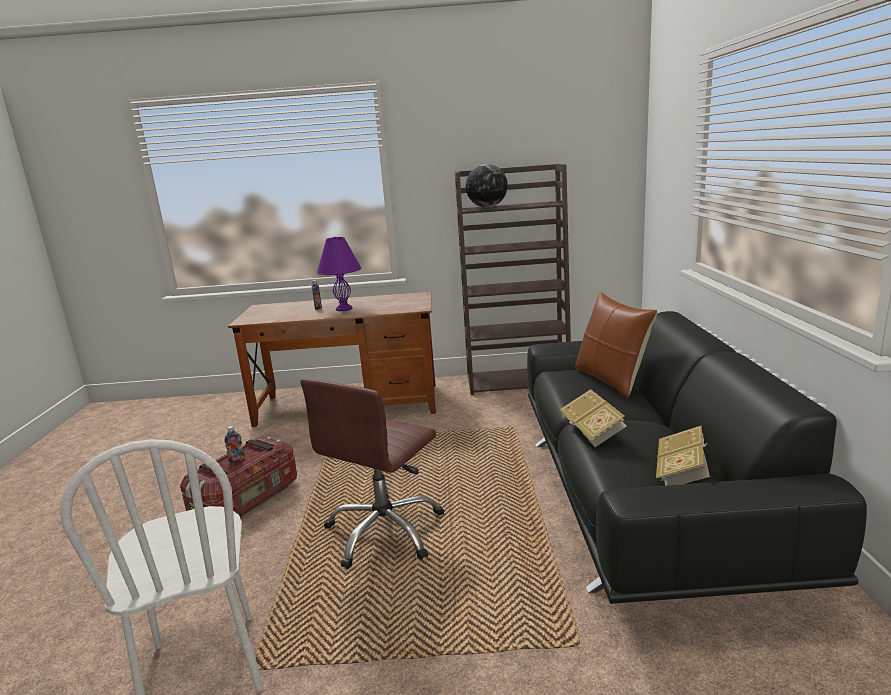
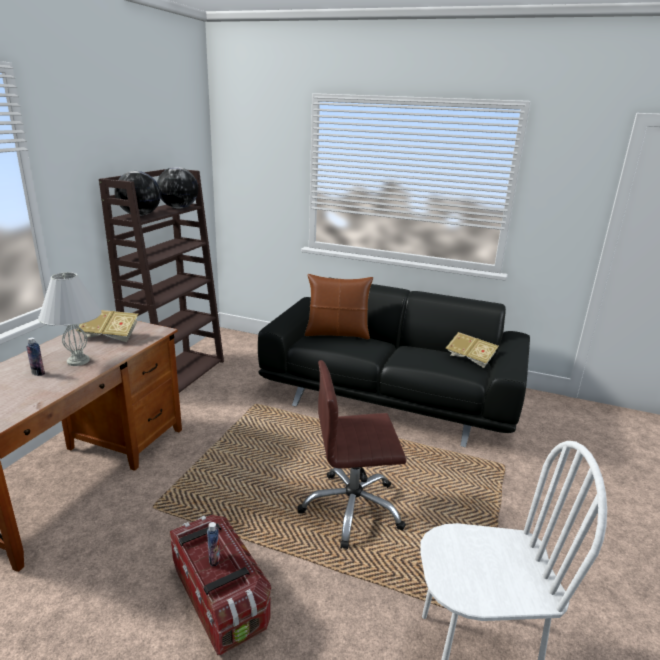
camera: 70 degrees left, 5 degrees up
brown office chair [301,379,444,569] -> brown office chair turned 120 degrees clockwise [297,360,406,550]
purple table lamp [317,237,361,311] -> white table lamp [38,272,102,366]
book [560,389,627,447] -> book moved to [77,310,138,342]
none -> globe [157,167,198,209]

